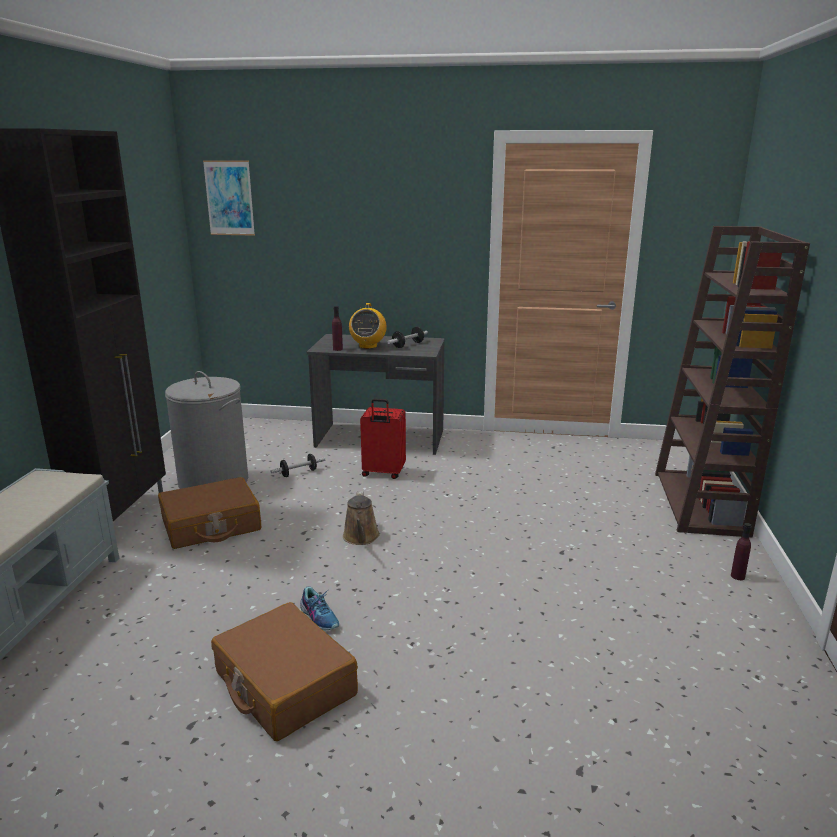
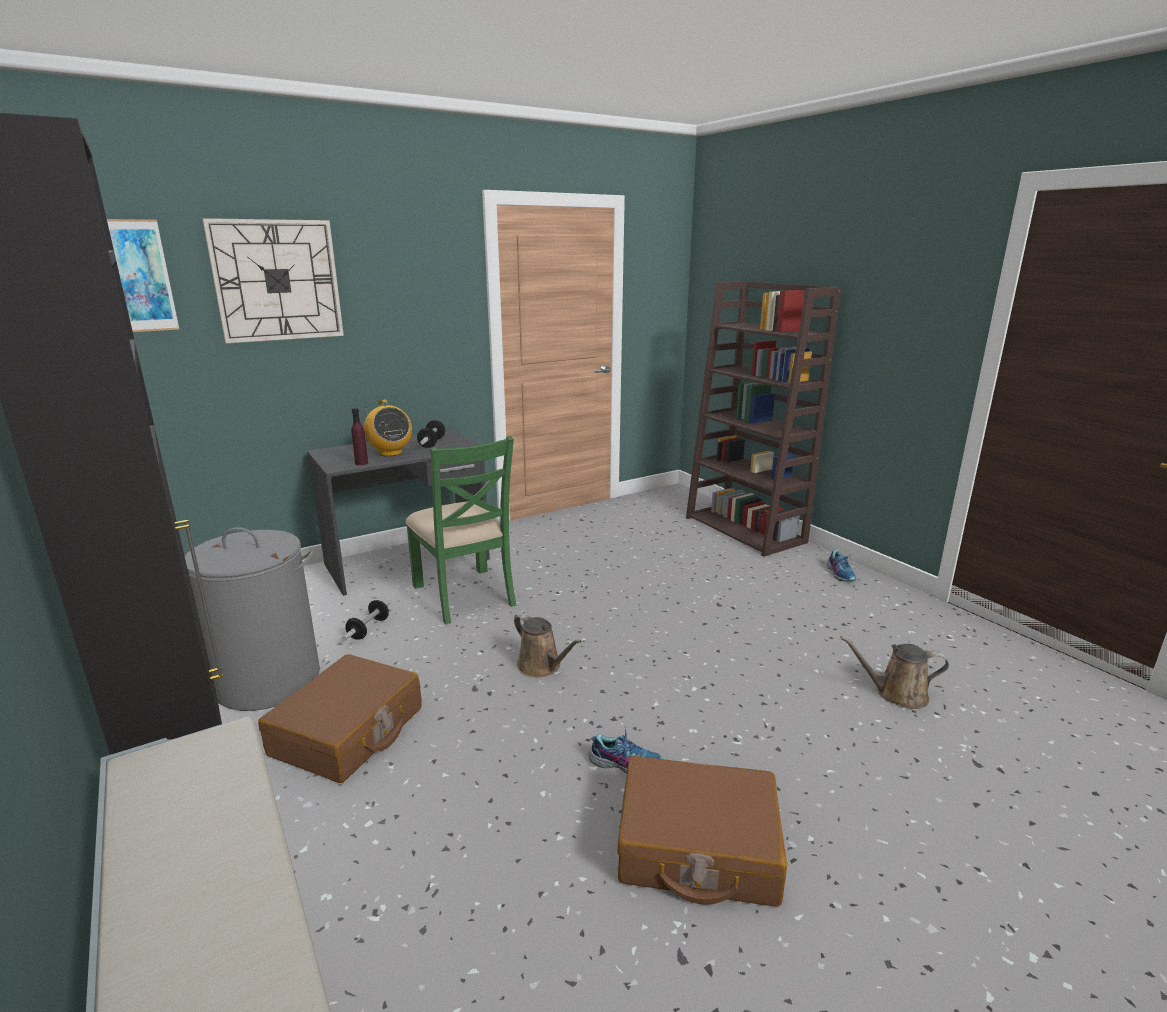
camera: 40 degrees left, 0 degrees up
red suitcase [360,399,406,479] -> green chair [406,436,516,625]
purple bottle [731,523,752,580] -> shoe [827,550,856,581]
none -> wall clock [202,218,344,343]
none -> brown watering can [840,636,949,709]

